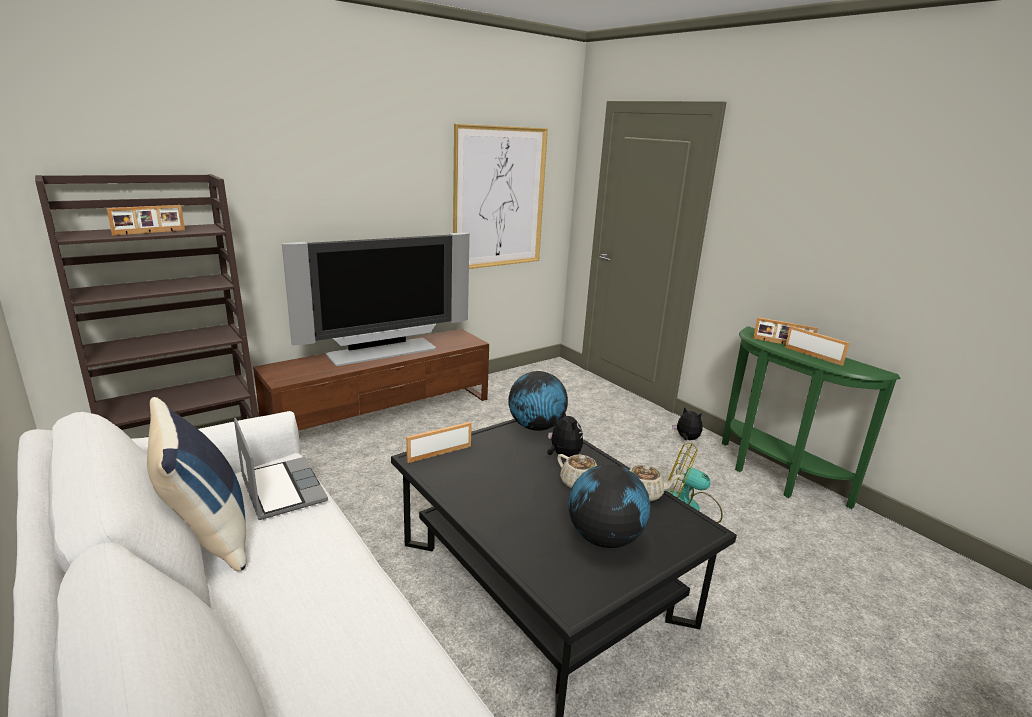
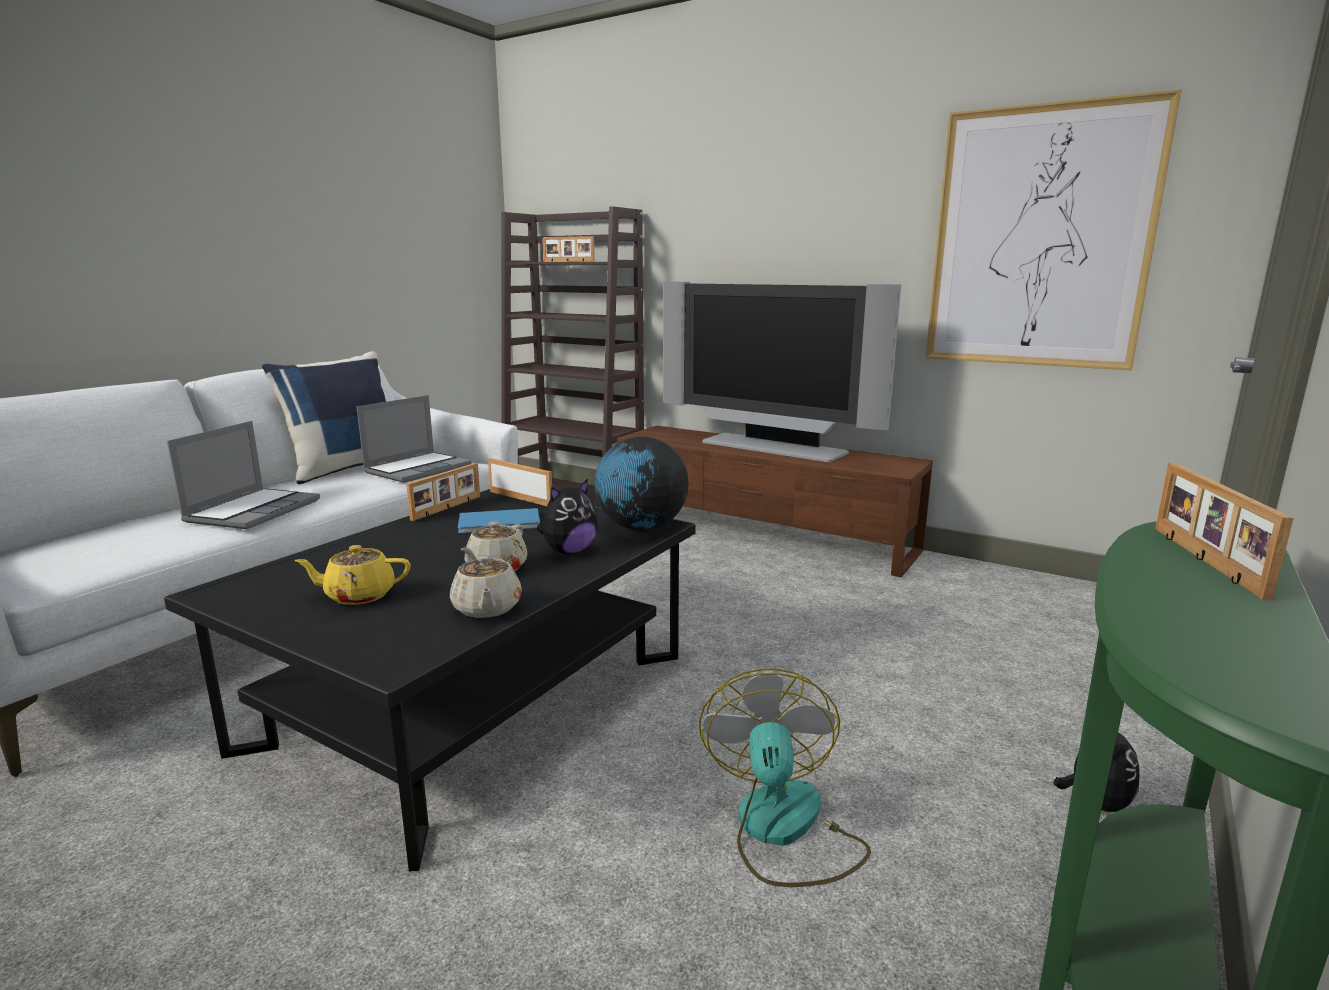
camera: 70 degrees right, 5 degrees down
globe [568,464,651,548] -> yellow teapot [294,545,411,605]
picture frame [785,326,849,366] -> picture frame moved to [406,463,480,521]
none -> laptop [167,421,320,529]
none -> blue book [458,508,540,533]

